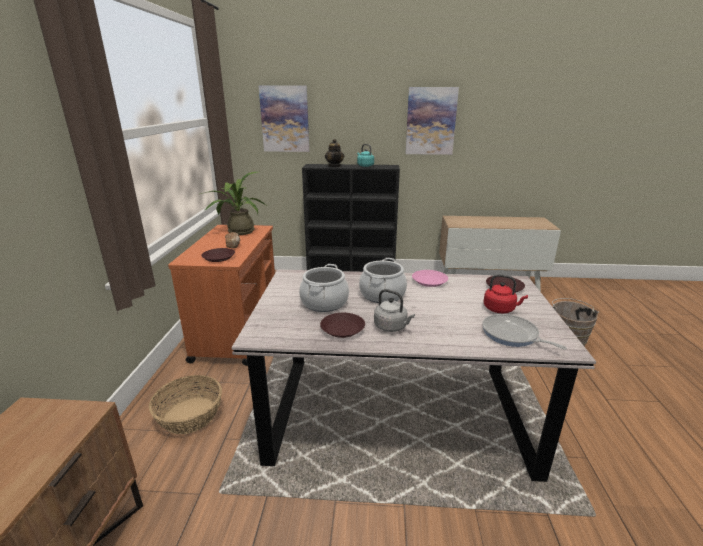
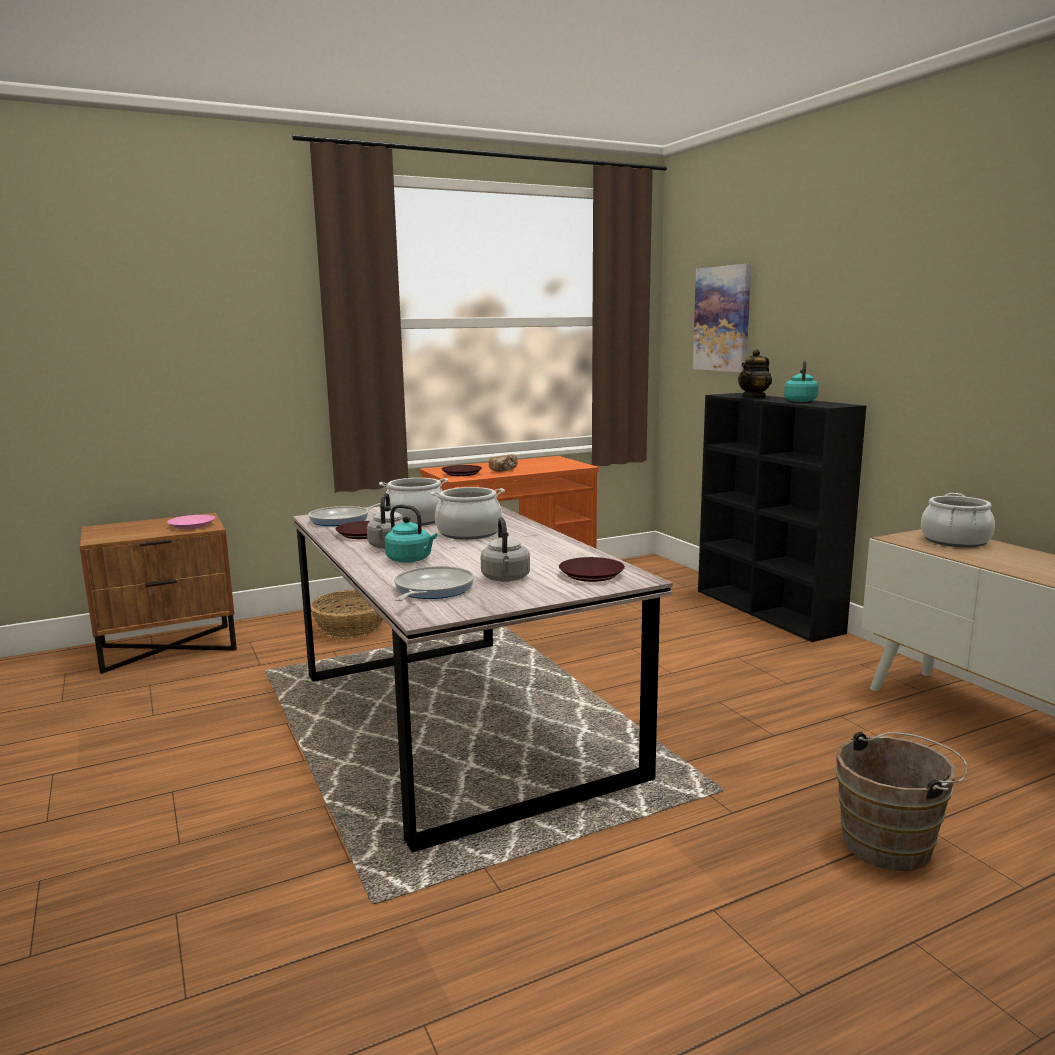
camera: 60 degrees right, 10 degrees down
potted plant [201,172,266,235] -> none
picture [405,87,459,155] -> none
pink plate [412,270,448,287] -> pink plate moved to [167,515,215,529]
red kettle [484,274,528,313] -> grey kettle [481,517,530,582]
none -> frying pan [308,503,380,526]
none -> turquoise kettle [385,505,437,563]
none -> cooking pot [921,493,995,548]

